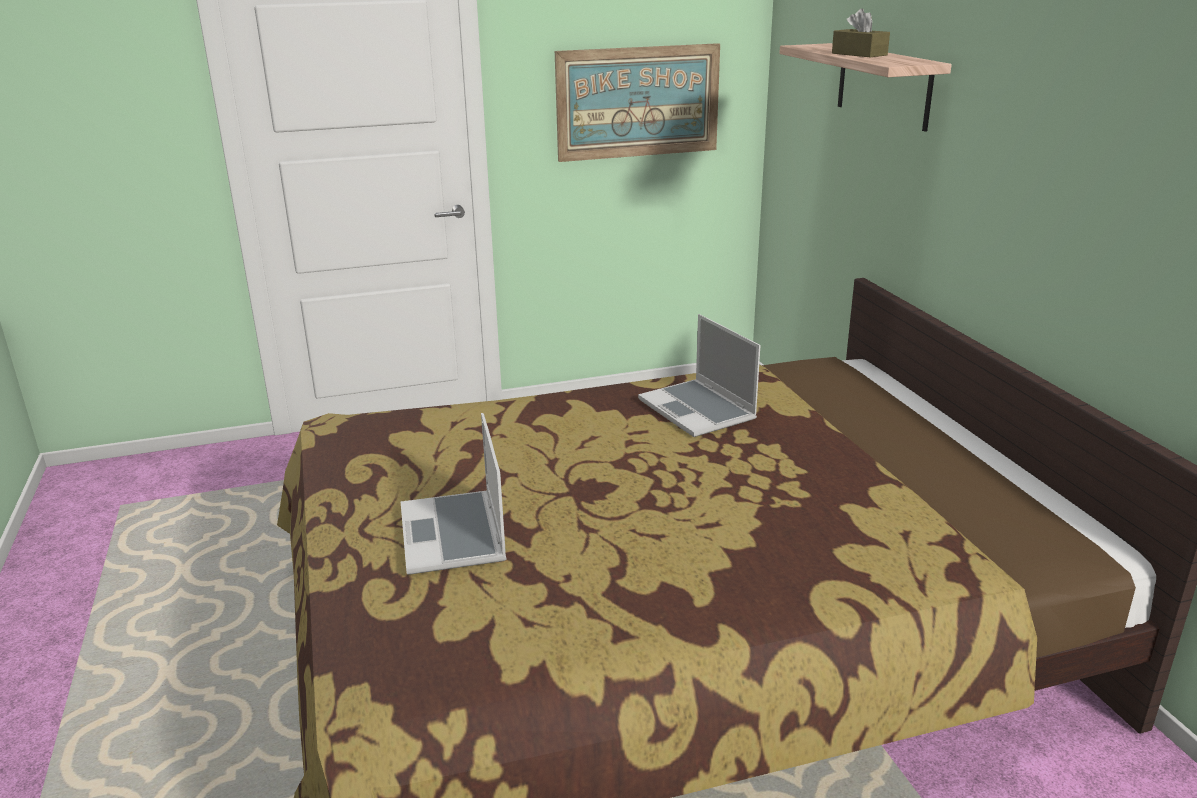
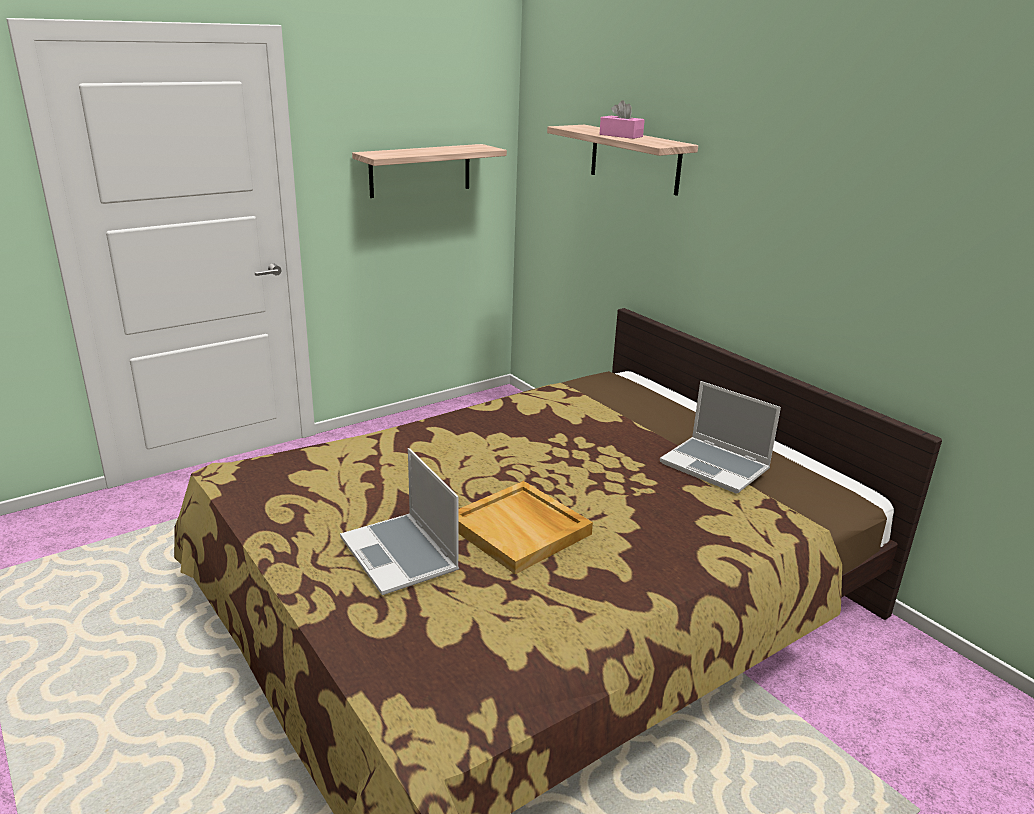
camera: 20 degrees left, 0 degrees up
picture [555,43,720,162] -> shelf [352,144,507,198]
laptop [638,314,760,437] -> laptop moved to [660,381,781,494]
brown tissue box [832,8,890,57] -> pink tissue box [600,100,645,139]
none -> beige tray [458,481,593,574]

